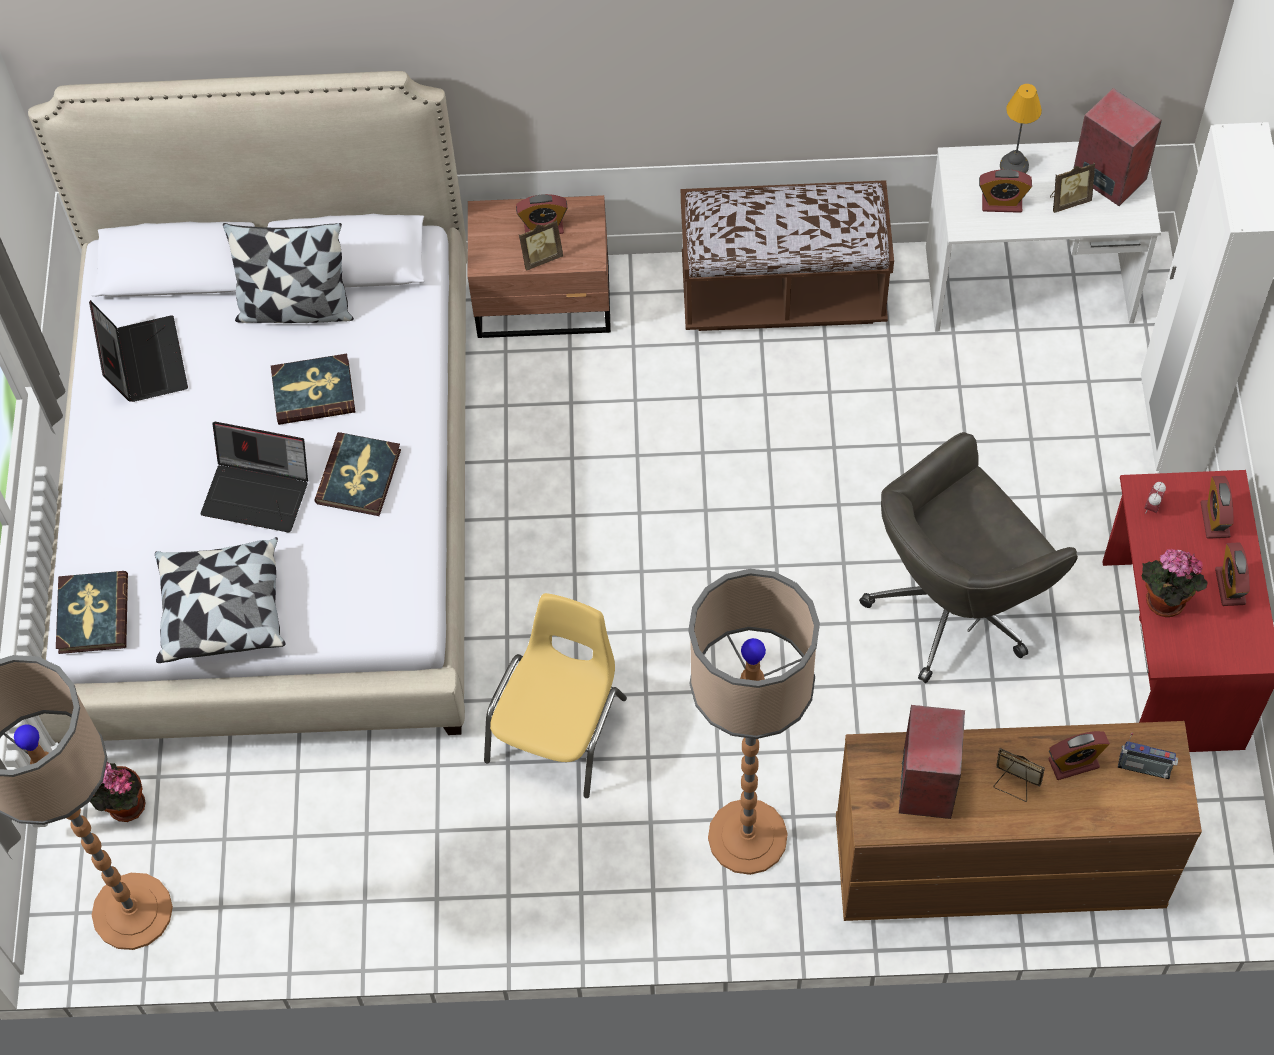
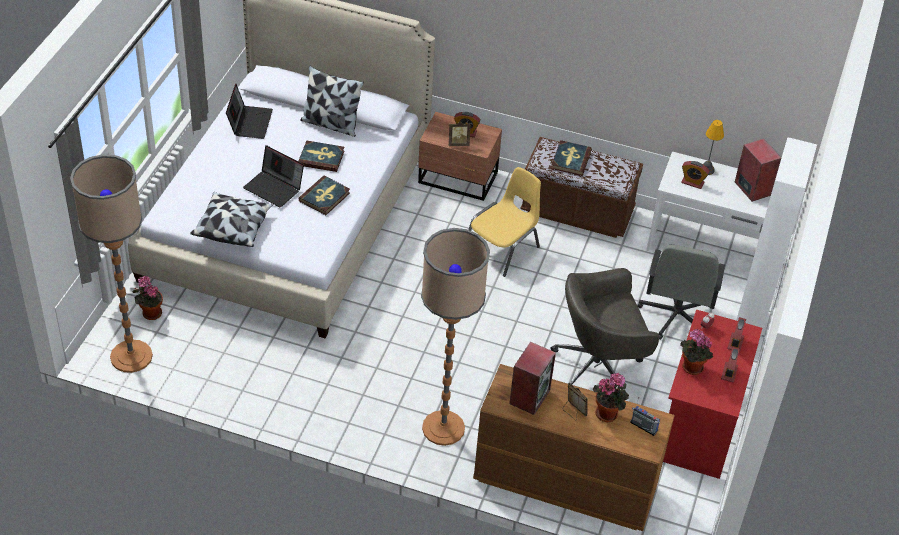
camera: 15 degrees right, 15 degrees down
book [56,571,128,654] -> book moved to [551,140,592,176]
yellow chair [484,593,627,798] -> yellow chair moved to [468,167,541,277]
alarm clock [1049,731,1110,780] -> potted plant [593,373,629,422]
picture frame [1050,163,1095,213] -> none
none -> grey office chair [637,245,725,340]

